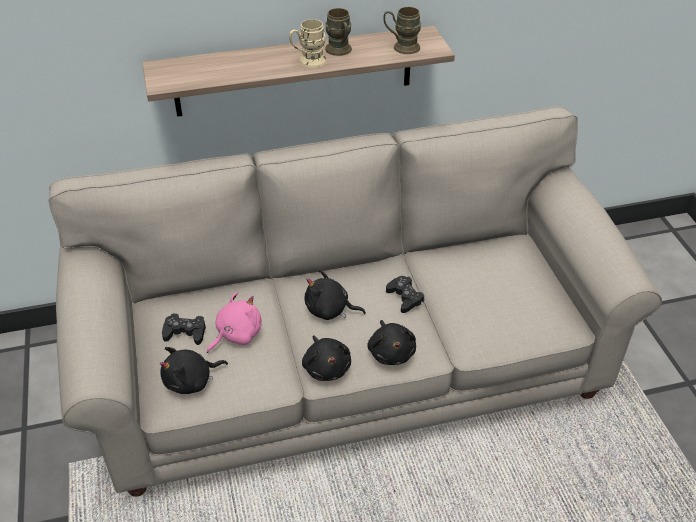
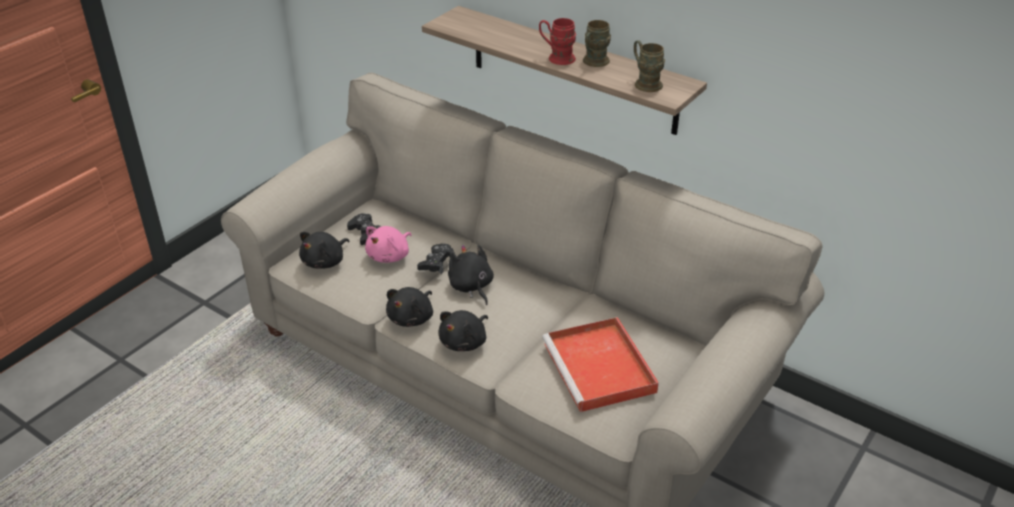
camera: 50 degrees right, 5 degrees down
black plush toy [160,347,228,394] -> black plush toy turned 75 degrees counterclockwise [299,232,349,269]
pink plush toy [207,292,262,353] -> pink plush toy turned 120 degrees clockwise [365,226,412,263]
beige mug [289,19,327,68] -> red mug [539,18,576,65]
black game controller [386,276,424,313] -> black game controller moved to [417,243,454,274]
none -> red tray [542,317,659,412]

